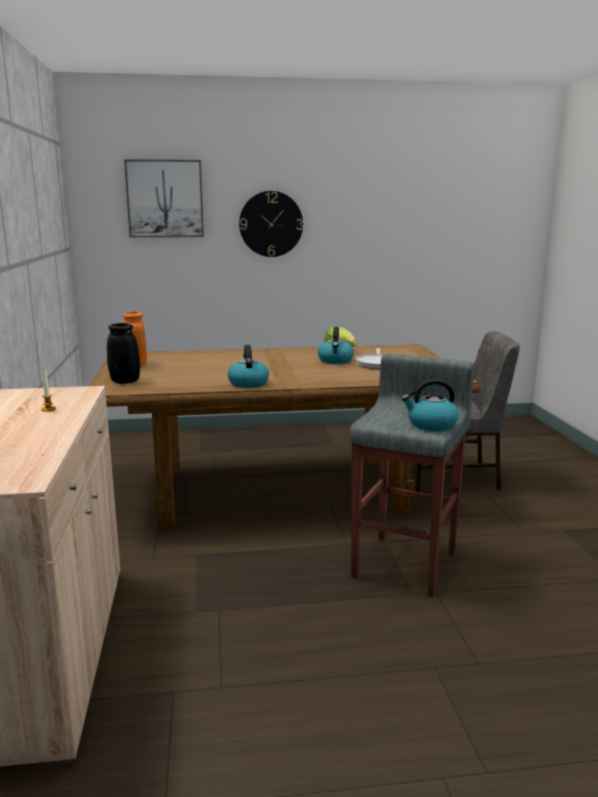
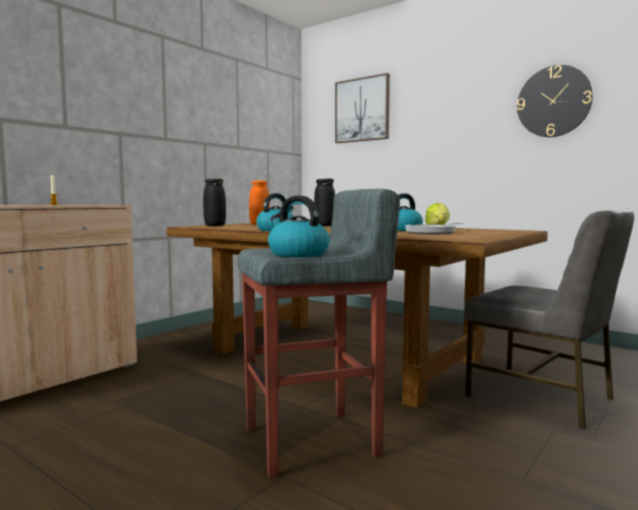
camera: 45 degrees right, 10 degrees down
wall clock [239,191,303,257] -> wall clock moved to [517,65,593,137]
none -> black vase [314,179,335,226]

